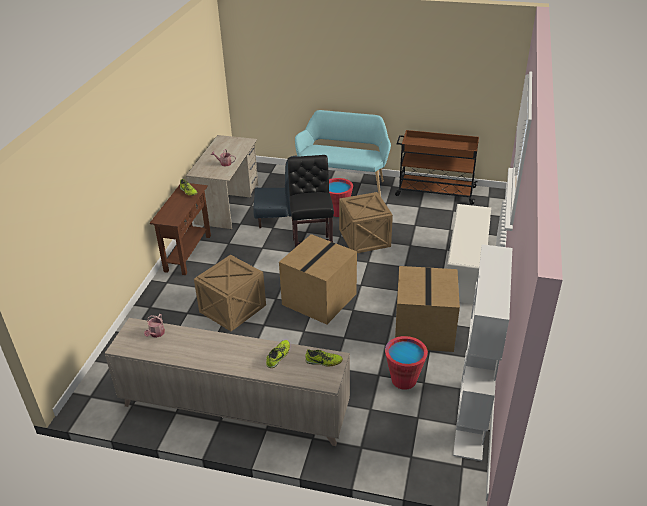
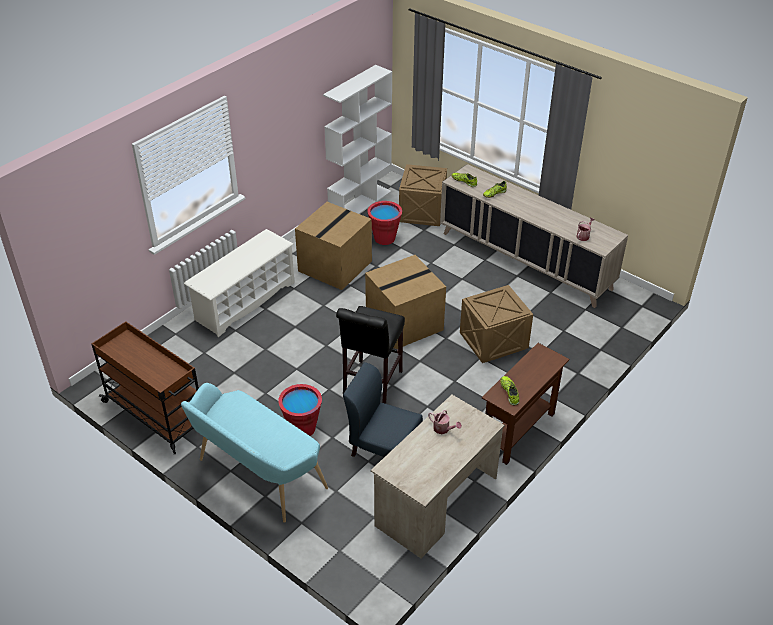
camera: 155 degrees left, 5 degrees up
crate [339,192,393,253] -> crate moved to [399,164,447,226]

